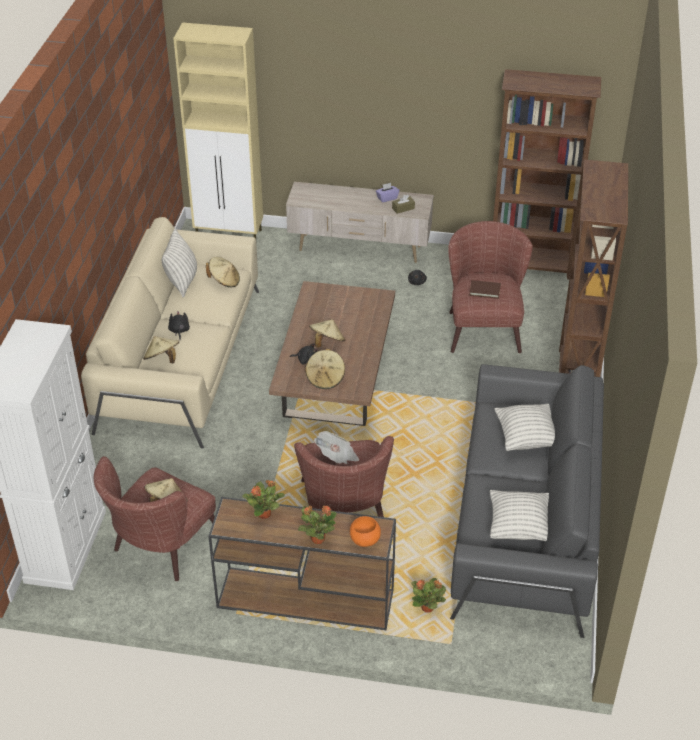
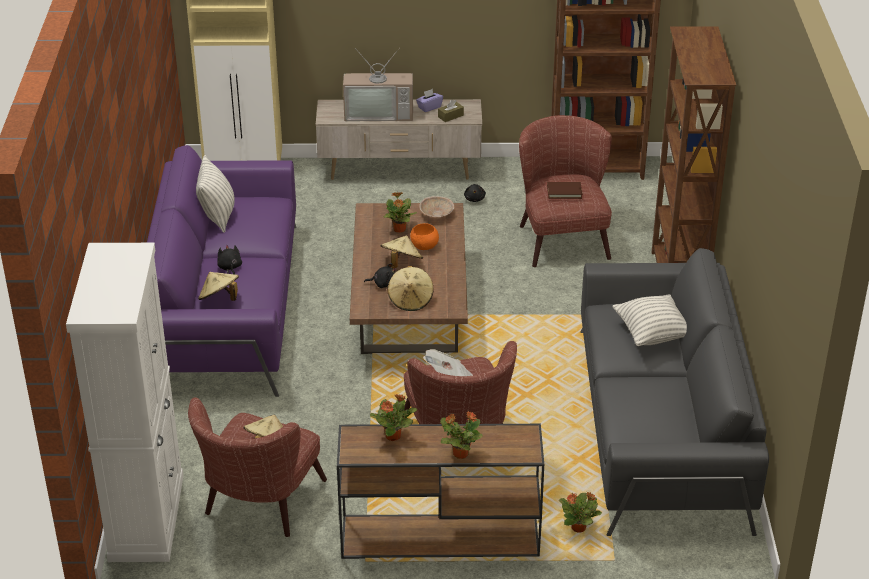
camera: 10 degrees left, 5 degrees down
beige sofa [81,217,259,448] -> purple sofa [147,145,297,397]
beige hat [206,257,240,287] -> none
orange bowl [350,516,381,547] -> orange bowl moved to [410,223,439,250]
pillow [490,490,549,541] -> none
none -> television [343,48,413,121]
none -> potted plant [383,192,417,233]
none -> beige bowl [419,196,454,217]

